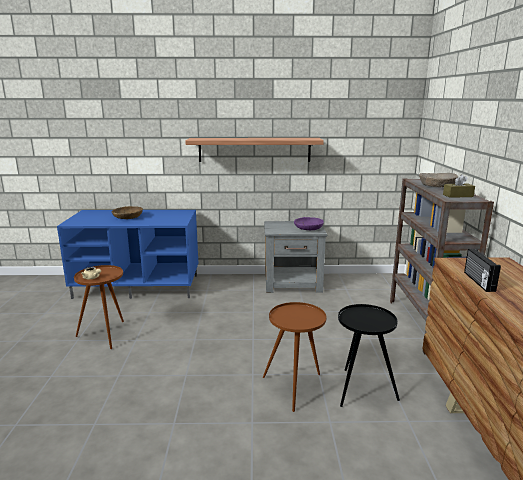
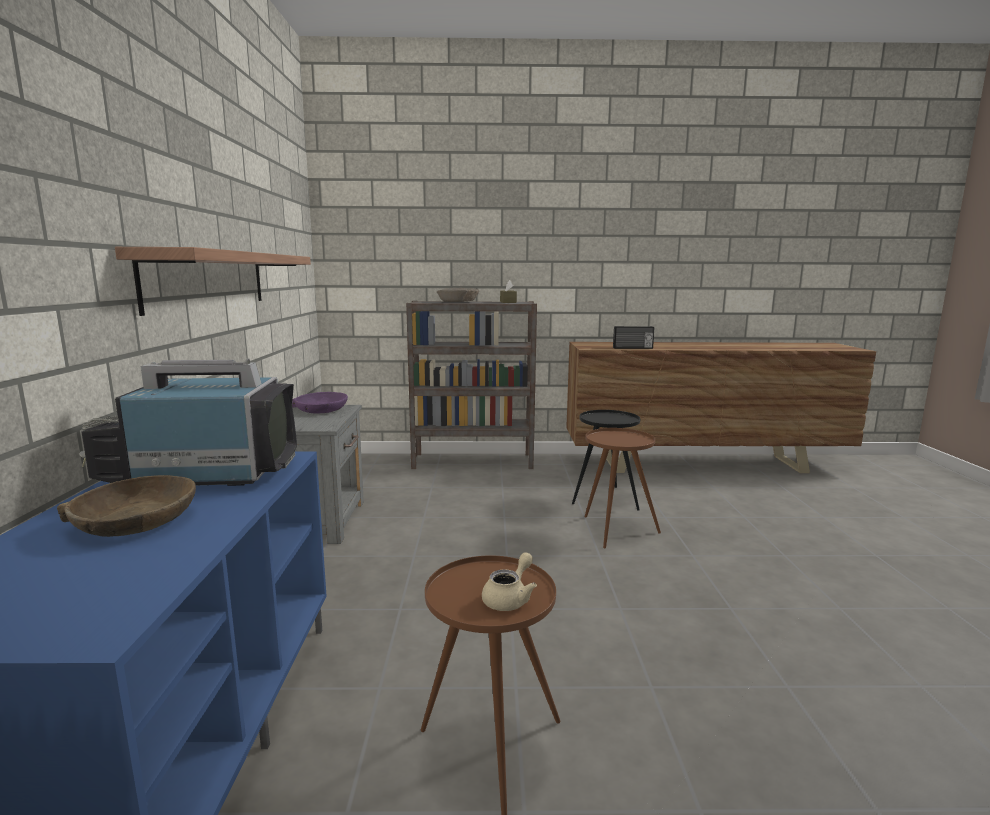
camera: 90 degrees left, 5 degrees down
none -> television [79,358,297,486]

